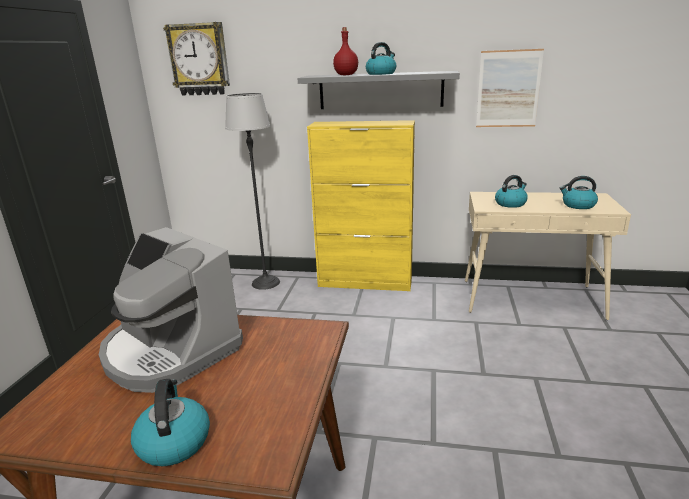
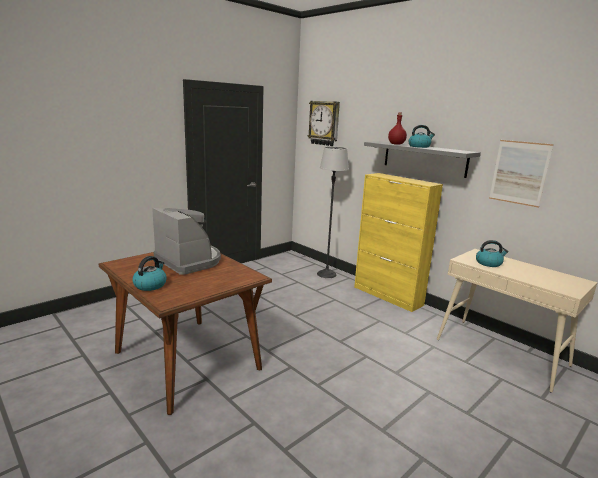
camera: 35 degrees right, 5 degrees down
coffee machine [99,227,243,393] -> coffee machine turned 150 degrees clockwise [152,208,221,275]
kettle [560,176,598,209] -> none

